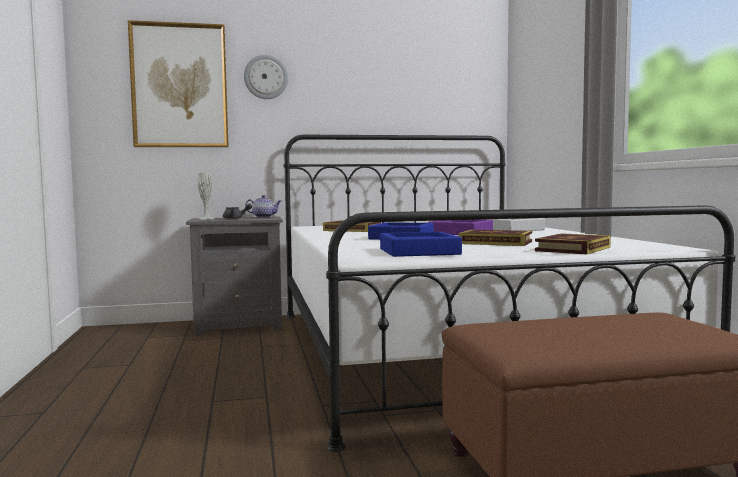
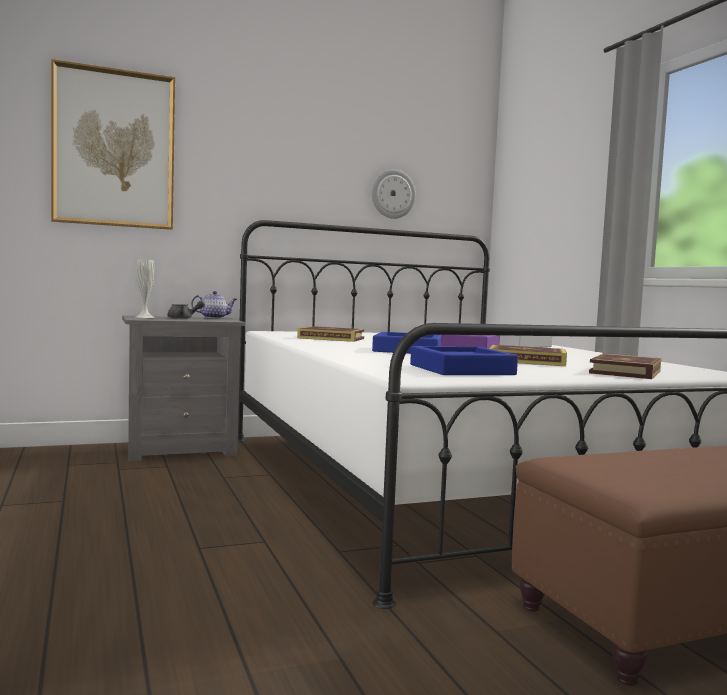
camera: 10 degrees left, 0 degrees up
wall clock [244,55,288,99] -> wall clock moved to [372,169,416,219]

